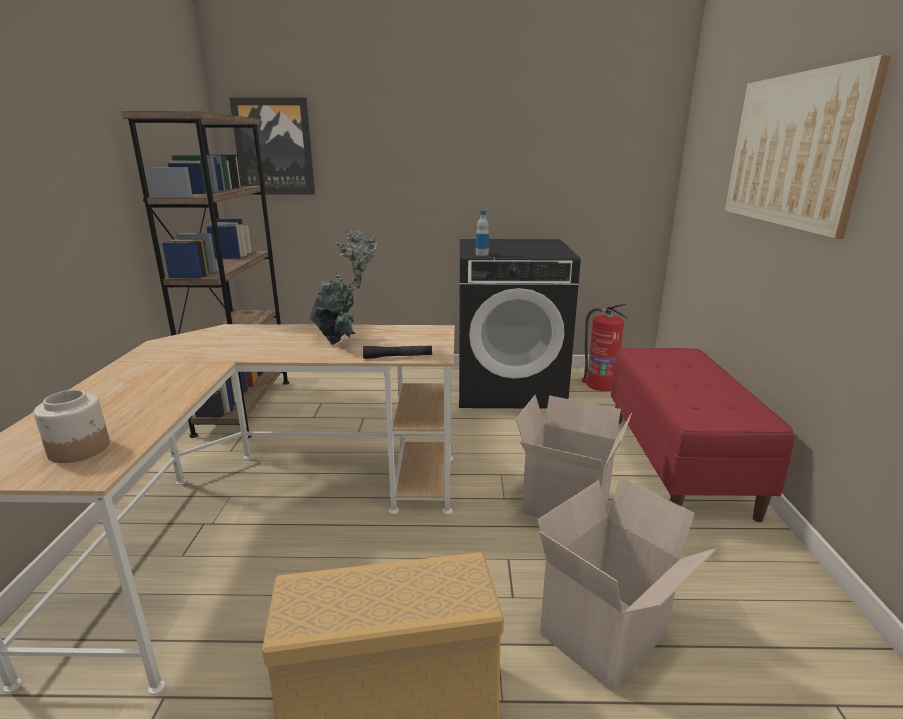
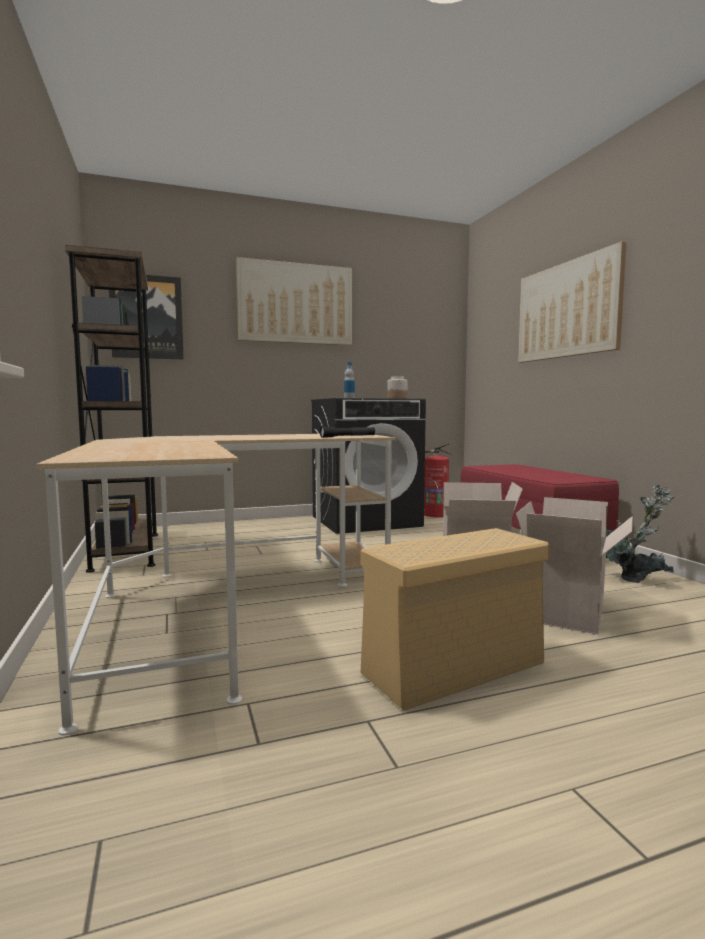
camera: 20 degrees left, 15 degrees down
jar [34,390,110,463] -> jar moved to [387,376,408,399]
potted plant [310,229,378,345] -> potted plant moved to [606,485,674,583]
none -> picture [236,257,352,345]

